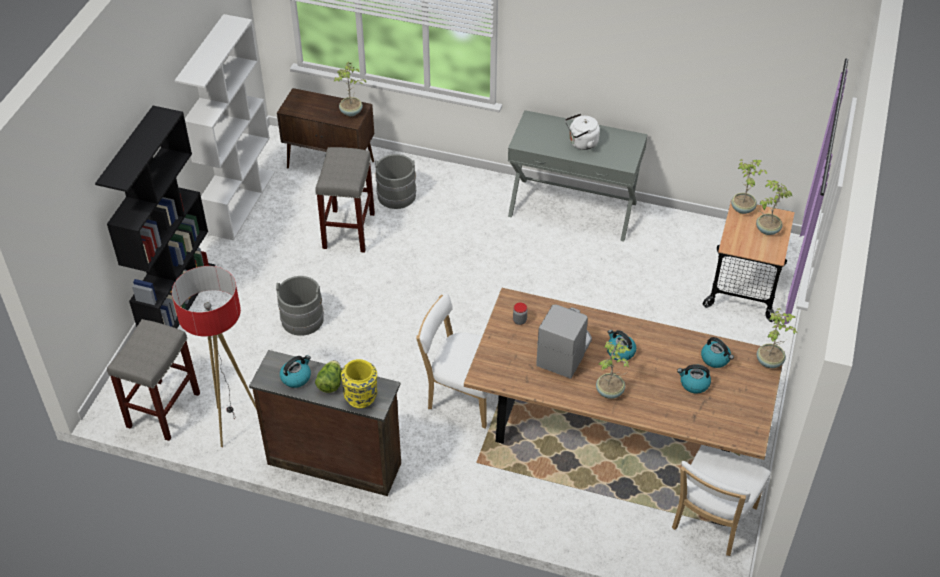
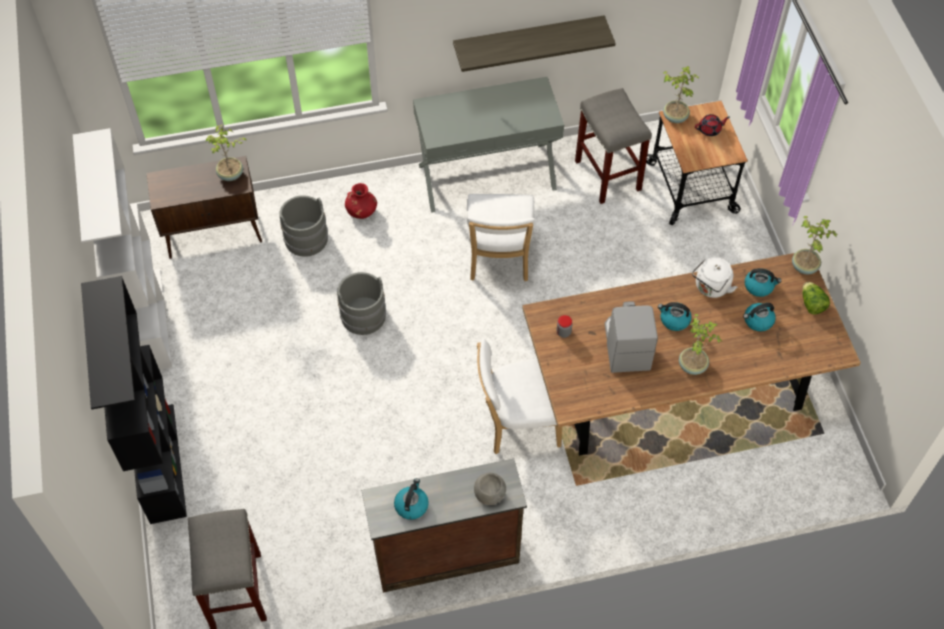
camera: 30 degrees left, 10 degrees up
floor lamp [172,266,257,447] -> none
grey bucket [276,276,324,336] -> grey bucket moved to [337,272,386,335]
grey stool [315,147,375,253] -> grey stool moved to [575,88,652,204]
lettuce [315,360,341,393] -> lettuce moved to [803,282,830,315]
yellow vase [341,359,377,408] -> grey bowl [474,473,506,505]
white kettle [565,113,600,150] -> white kettle moved to [692,257,737,298]
white chair [672,445,771,556] -> white chair moved to [467,194,535,281]
potted plant [756,180,792,235] -> red teapot [695,114,730,136]
none -> red vase [345,183,377,219]
none -> shelf [453,15,616,72]

